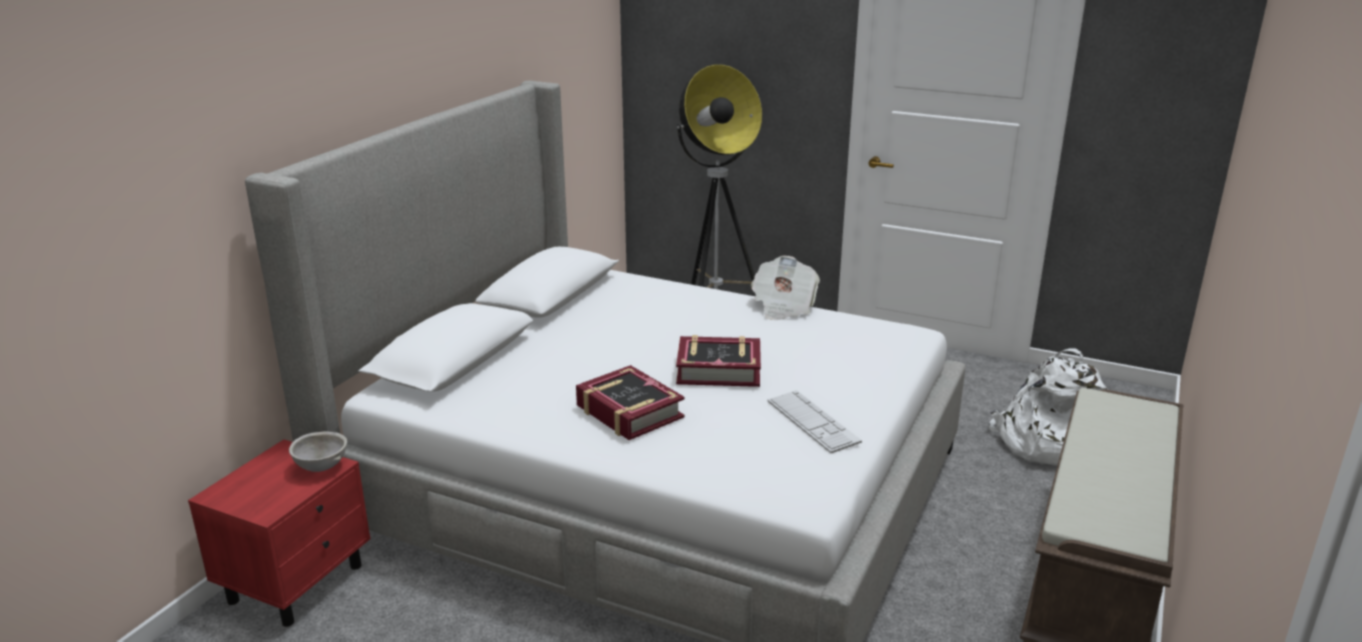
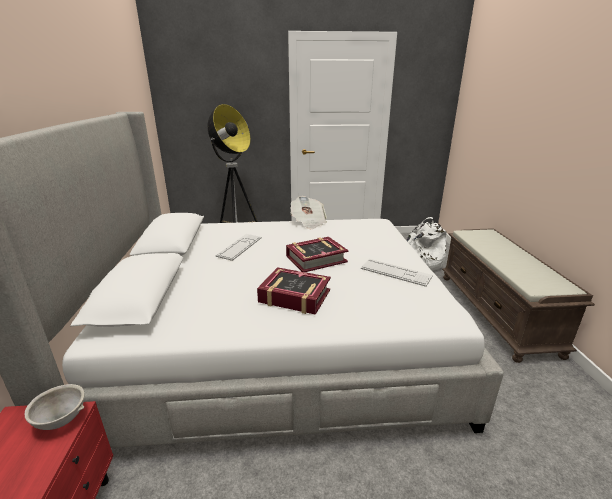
camera: 30 degrees left, 0 degrees up
none -> keyboard [215,234,262,261]

